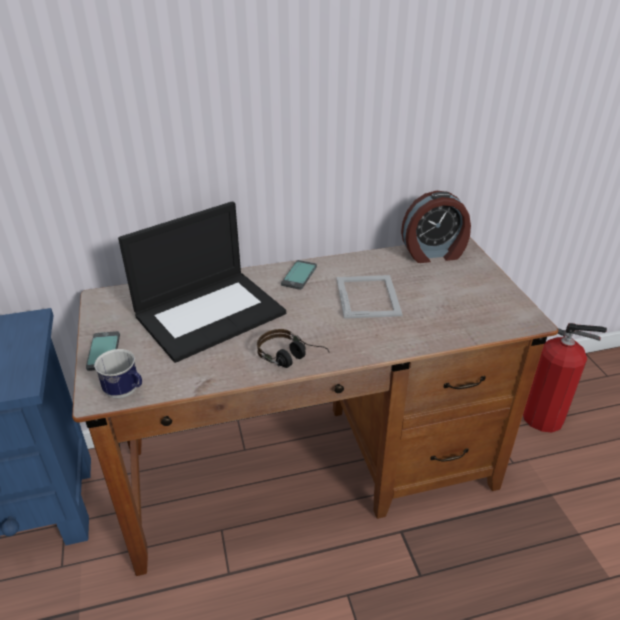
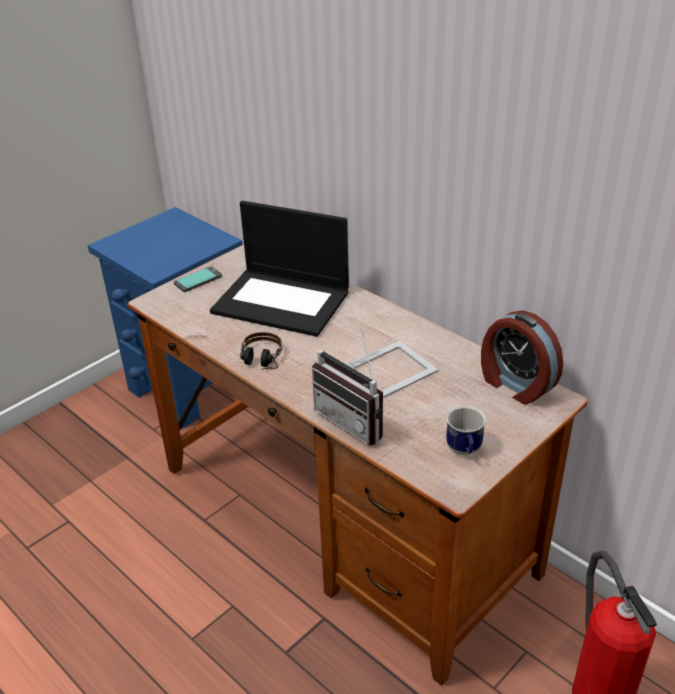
camera: 60 degrees right, 0 degrees up
mug [94,349,142,399] -> mug moved to [446,406,486,455]
phone [281,260,317,290] -> none
none -> radio [312,332,383,446]

